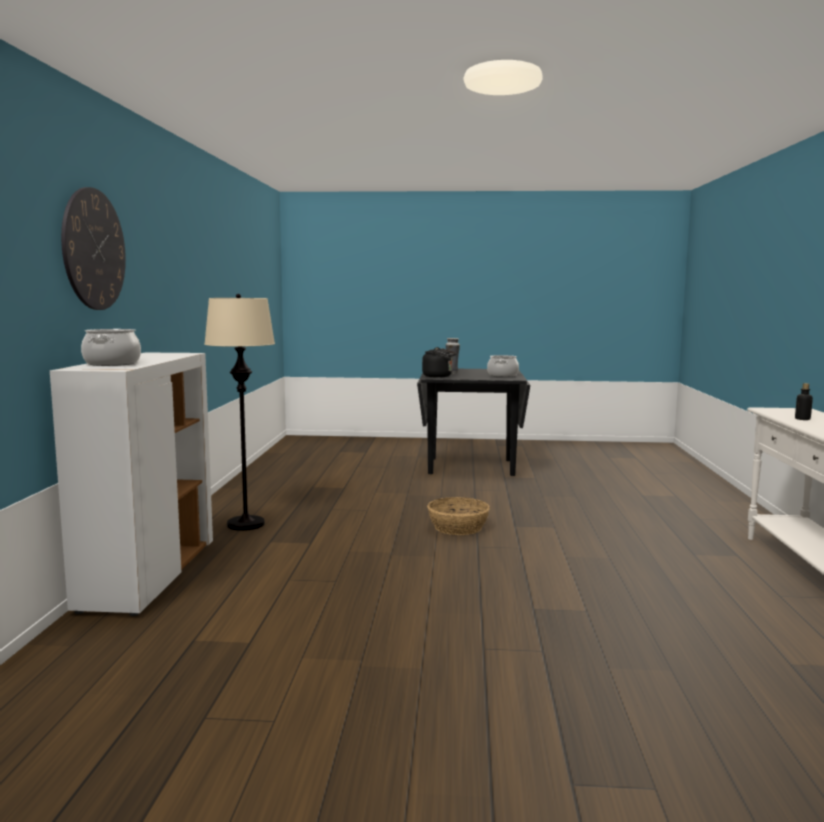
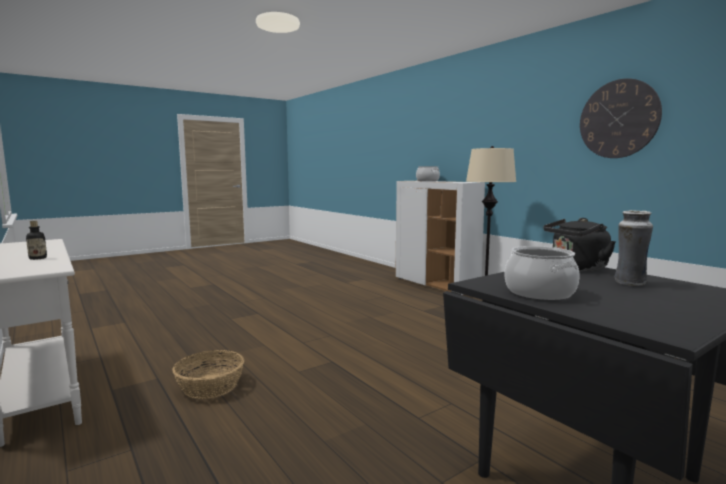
camera: 140 degrees right, 0 degrees up
wall clock [61,187,126,310] -> wall clock moved to [580,78,662,158]
basket [427,497,490,535] -> basket moved to [172,350,244,399]

